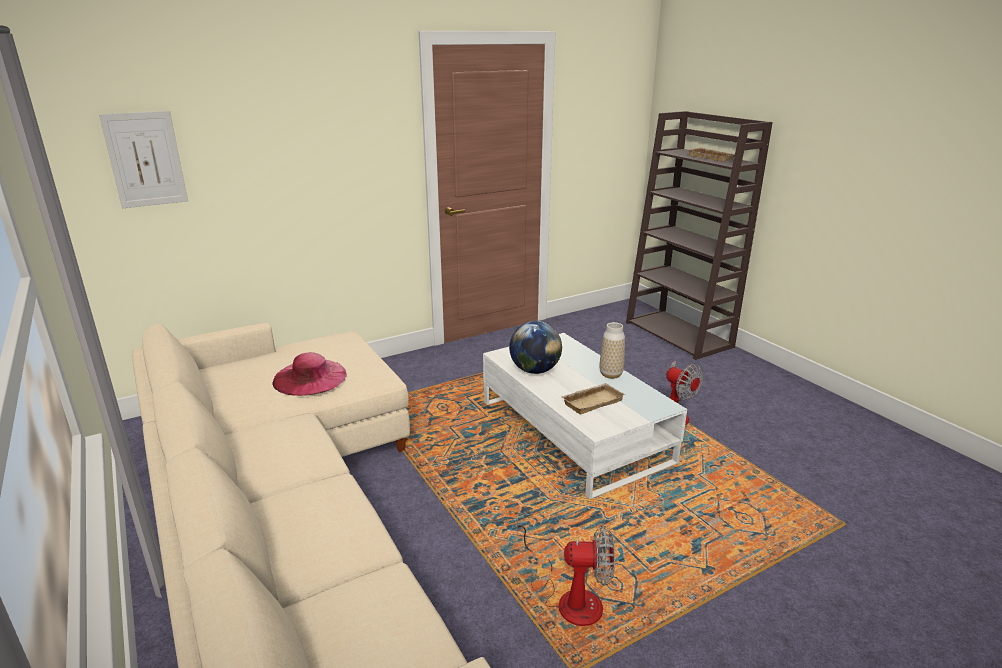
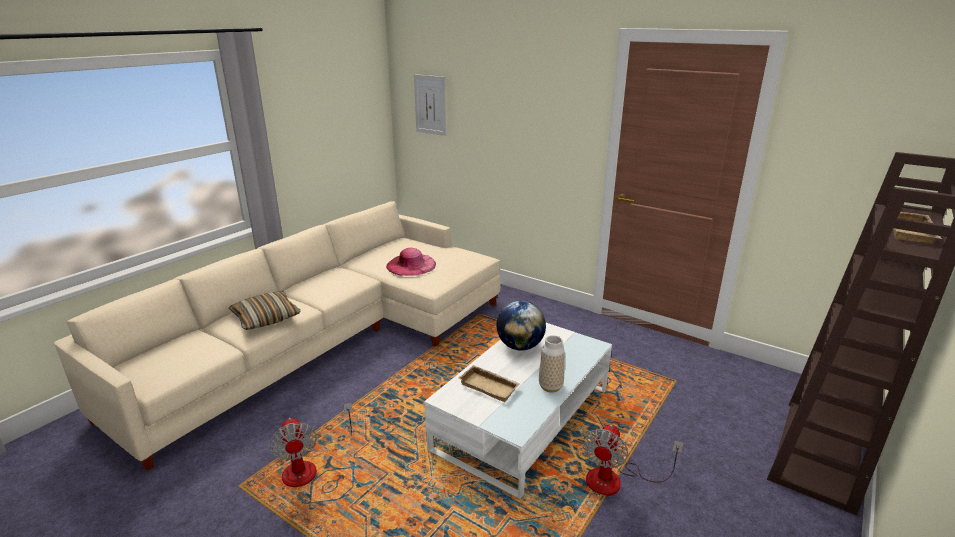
camera: 65 degrees right, 0 degrees up
none -> pillow [229,292,301,330]

